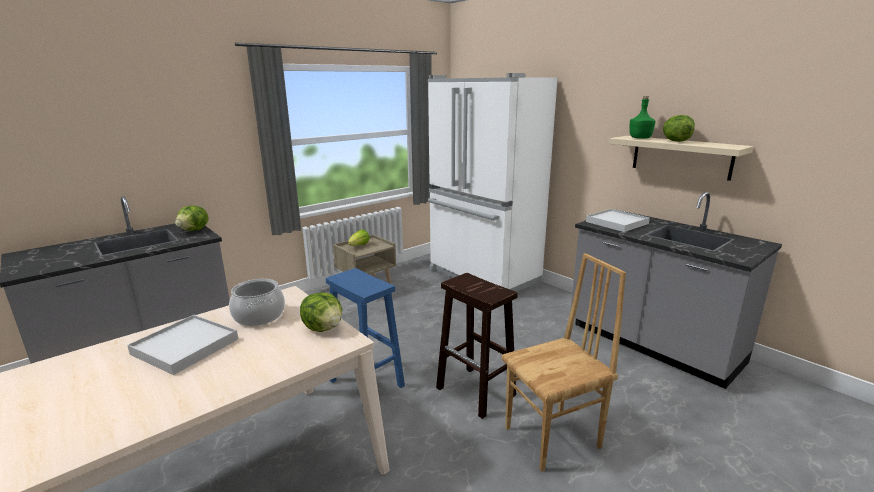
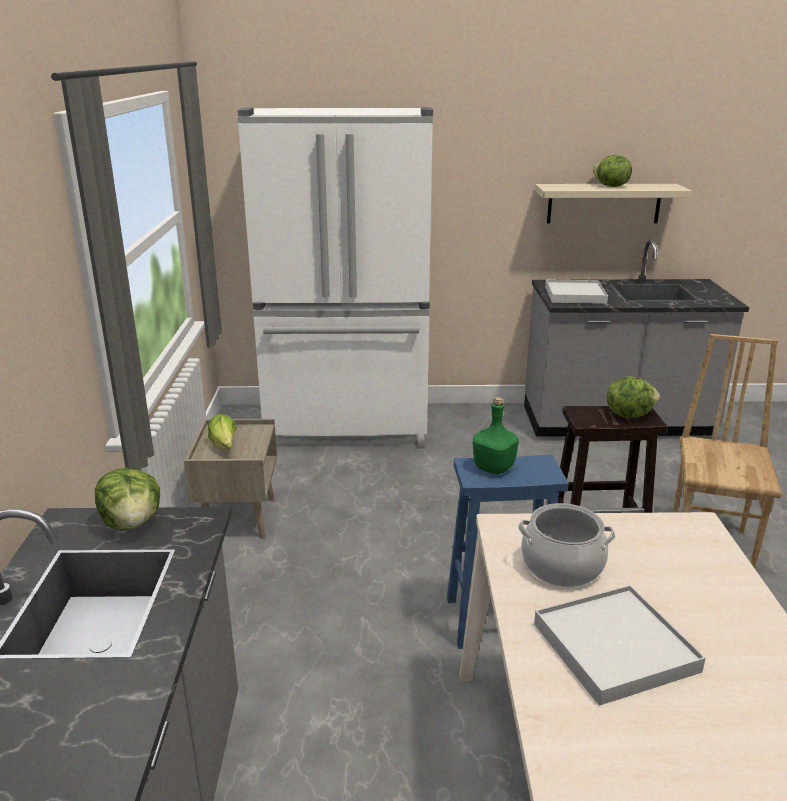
camera: 50 degrees left, 5 degrees up
lettuce [300,292,342,332] -> lettuce moved to [607,376,660,418]
green bottle [629,96,656,139] -> green bottle moved to [473,397,519,474]

